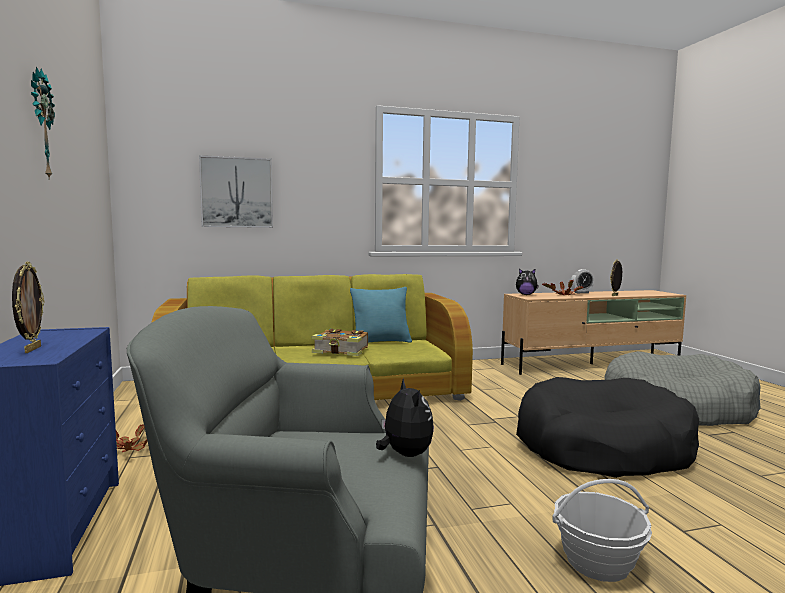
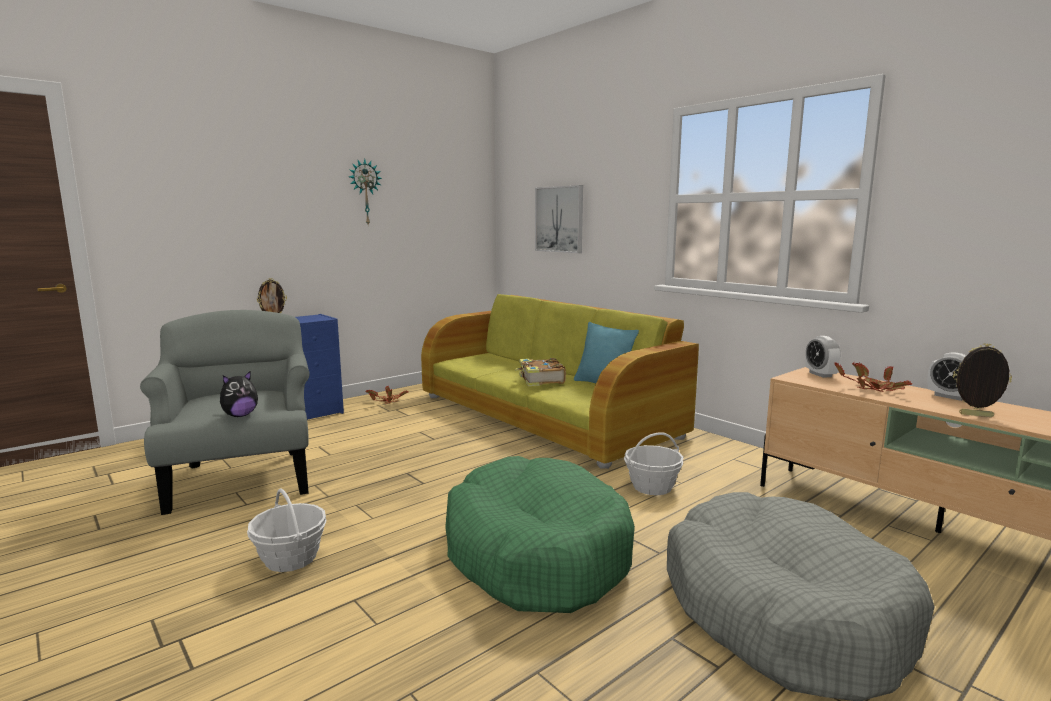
camera: 65 degrees right, 5 degrees up
plush toy [516,268,539,295] -> alarm clock [805,336,841,378]
black dog bed [516,377,699,478] -> green dog bed [445,456,635,613]
none -> basket [624,432,684,495]

